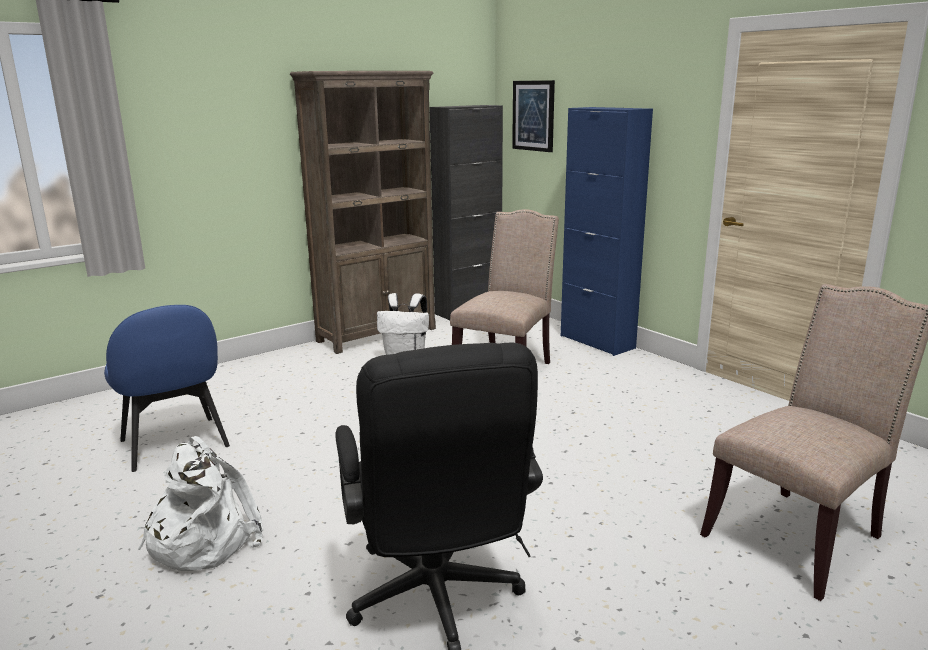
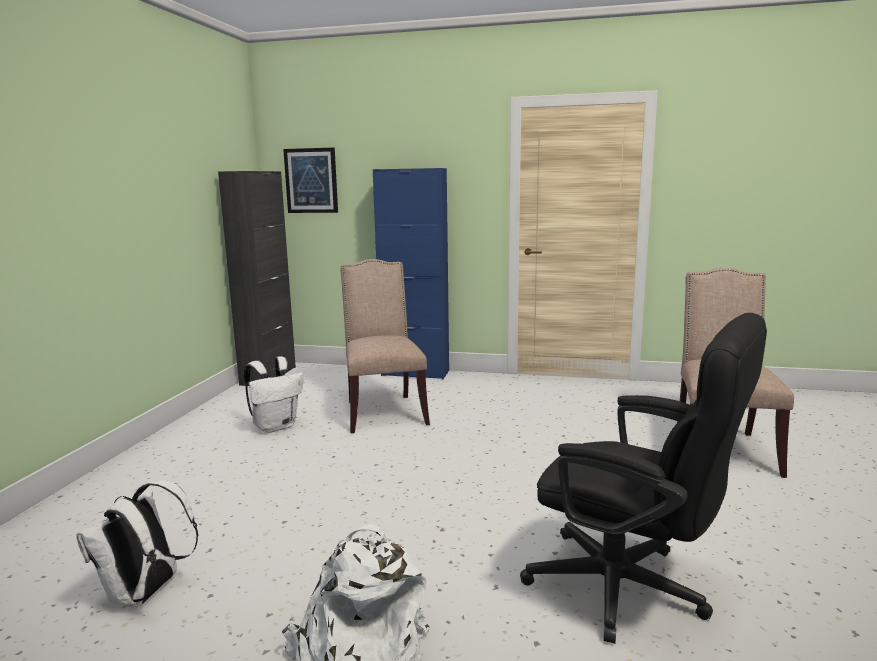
camera: 40 degrees left, 5 degrees down
blue chair [104,305,230,472] -> white backpack [76,480,199,607]
brown bookcase [290,71,436,354] -> none

